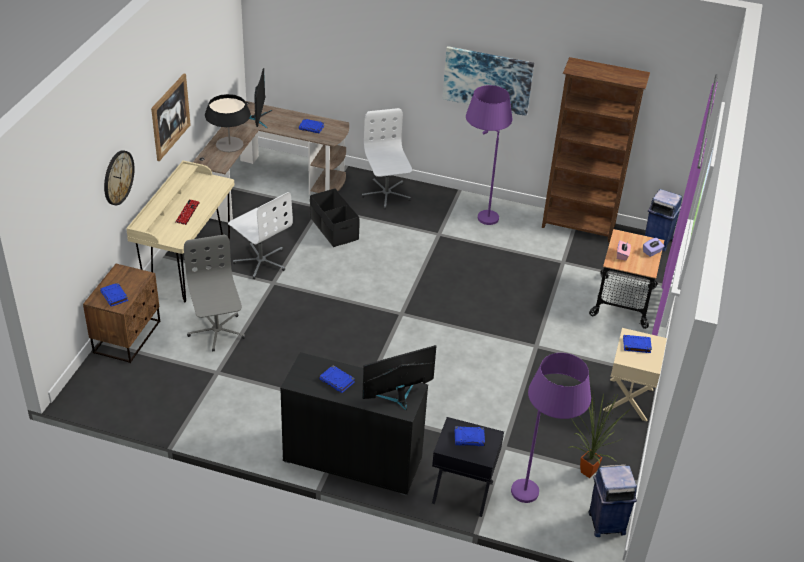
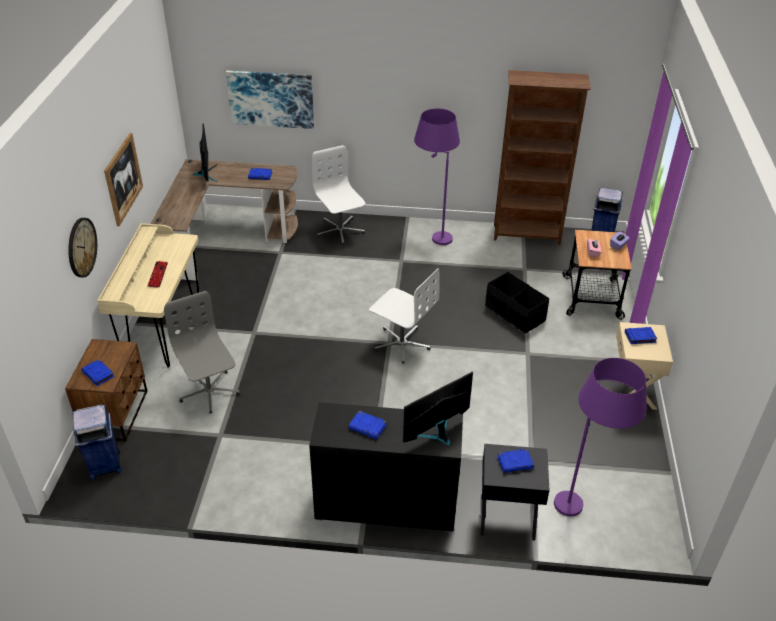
camera: 10 degrees left, 0 degrees up
table lamp [205,94,251,152] -> none
white office chair [228,192,293,279] -> white office chair moved to [369,268,439,364]
black storage box [310,188,359,247] -> black storage box moved to [485,272,549,334]
picture [443,46,534,116] -> picture moved to [226,71,314,129]
potted plant [568,392,630,478] -> none
blue trash can [588,464,637,537] -> blue trash can moved to [72,404,122,480]

